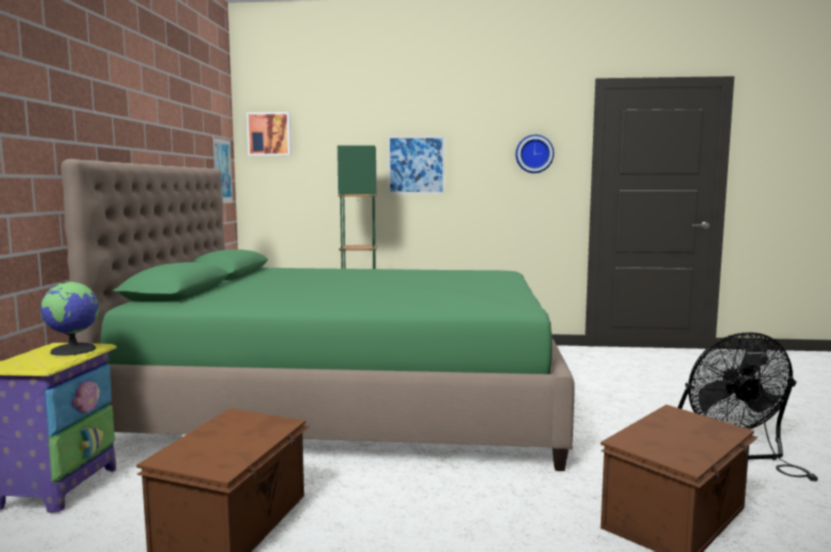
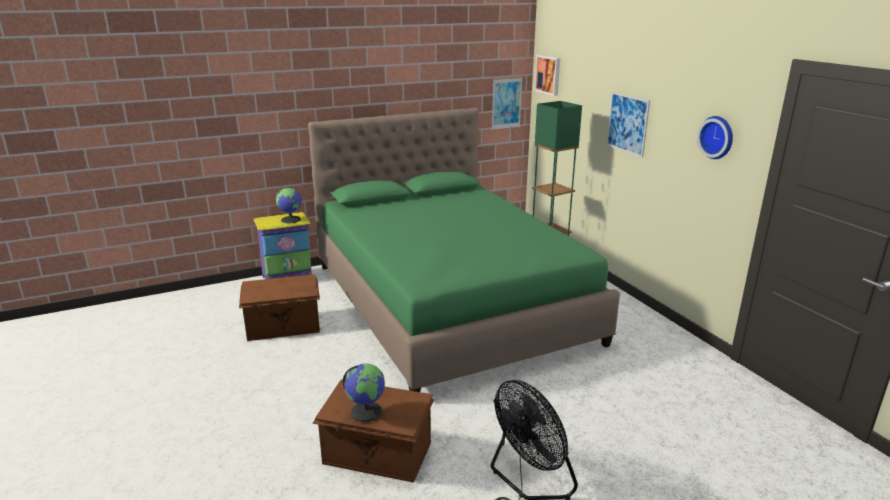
camera: 60 degrees right, 15 degrees up
none -> globe [343,363,385,422]

